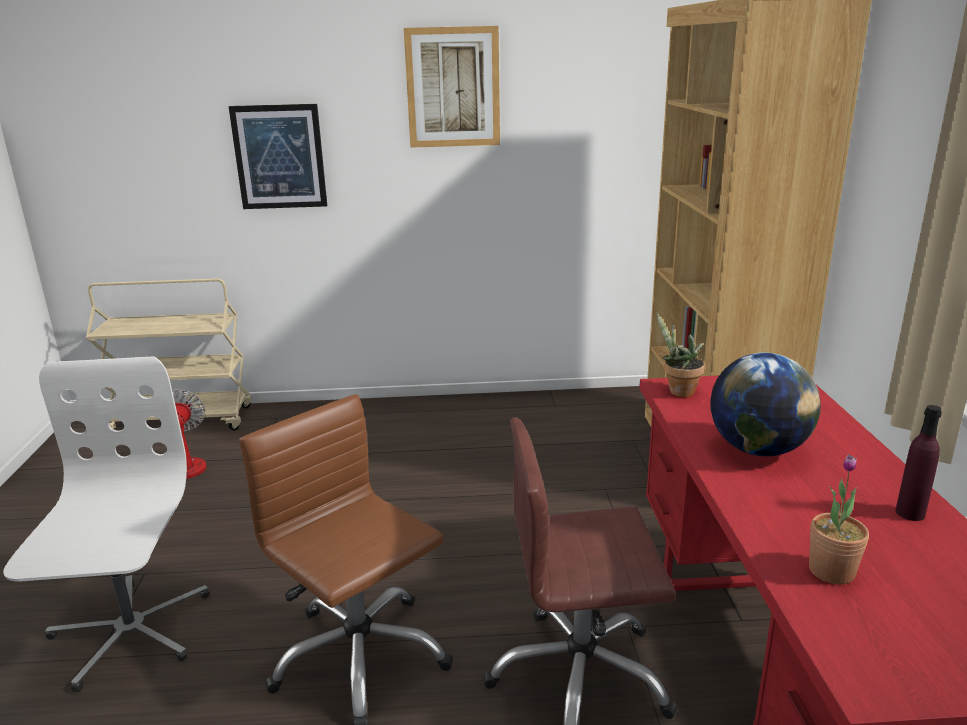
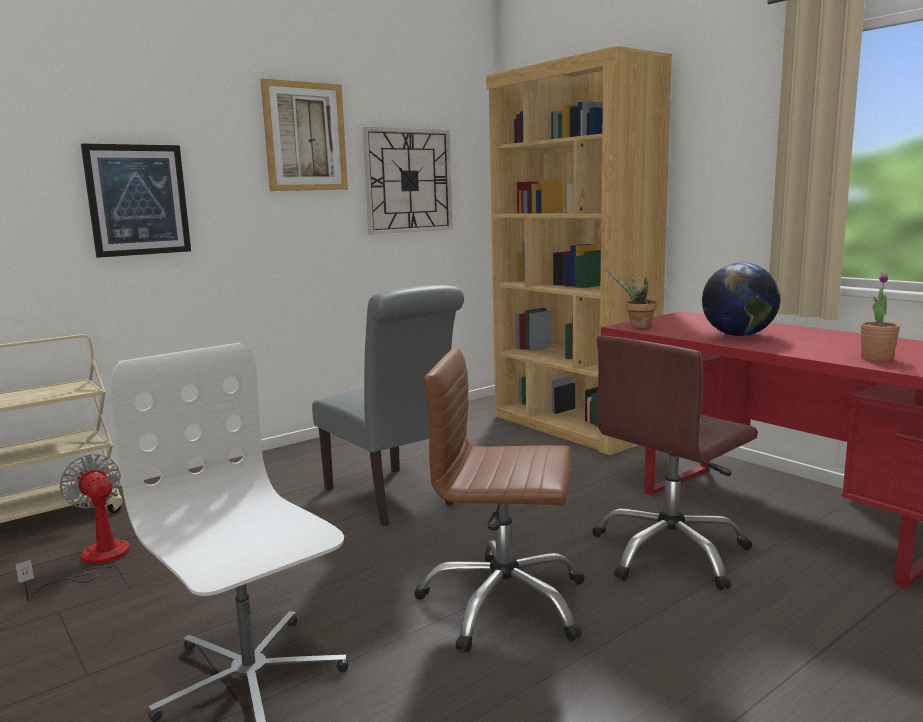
camera: 35 degrees left, 10 degrees down
purple bottle [895,405,942,521] -> none
none -> grey chair [312,285,464,526]
none -> wall clock [362,127,453,234]

